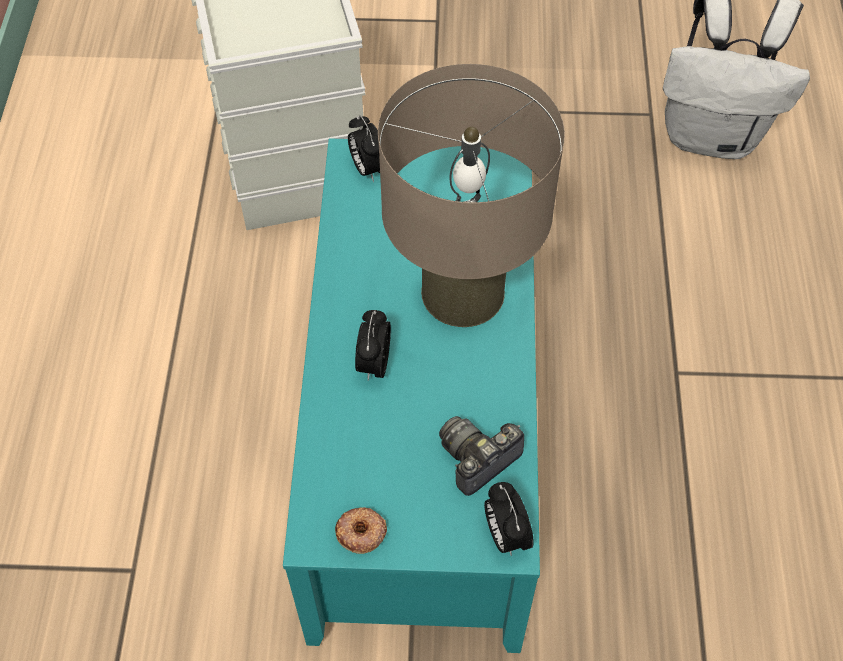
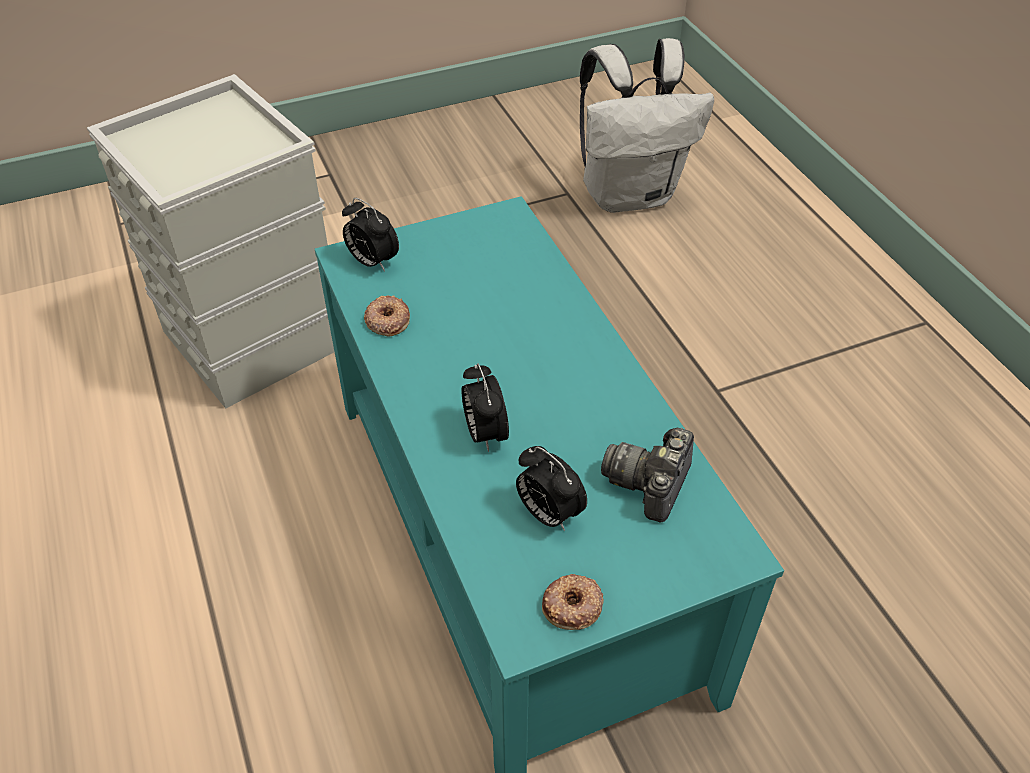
camera: 25 degrees left, 10 degrees down
beige table lamp [378,64,565,327] -> none
alarm clock [484,482,533,556] -> alarm clock moved to [516,446,587,531]
none -> donut [364,295,410,337]

